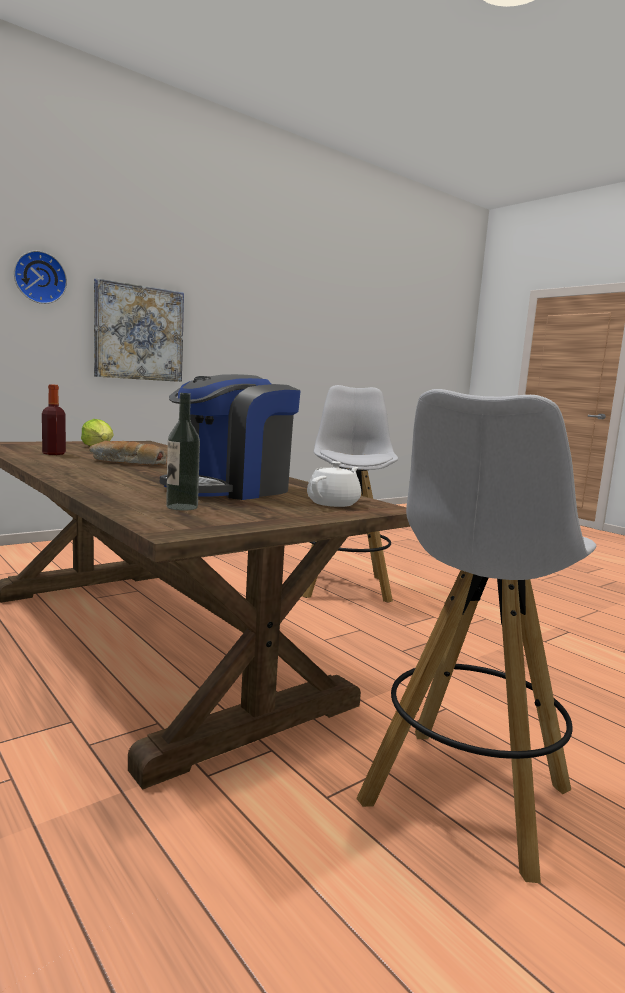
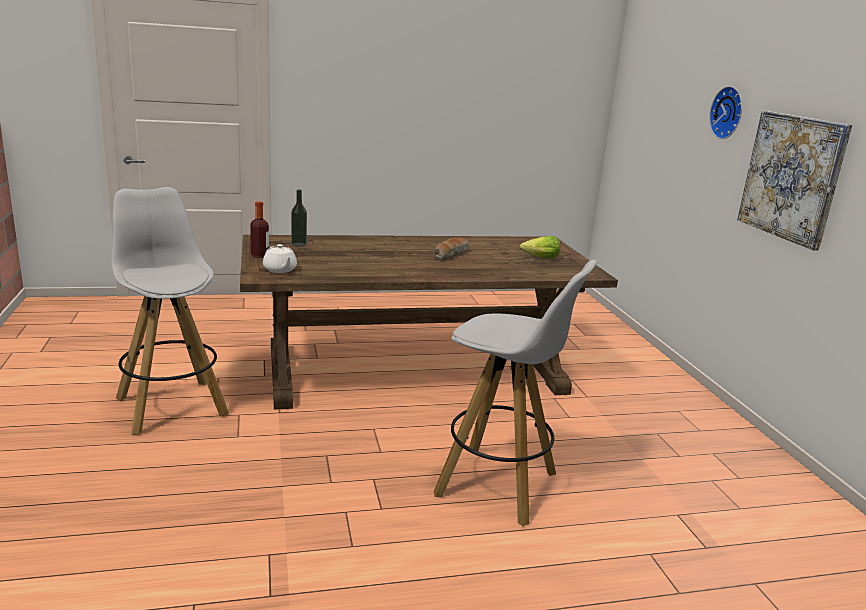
camera: 115 degrees right, 10 degrees up
bottle [42,384,66,455] -> bottle moved to [250,201,269,258]
coffee machine [160,374,301,500] -> none

